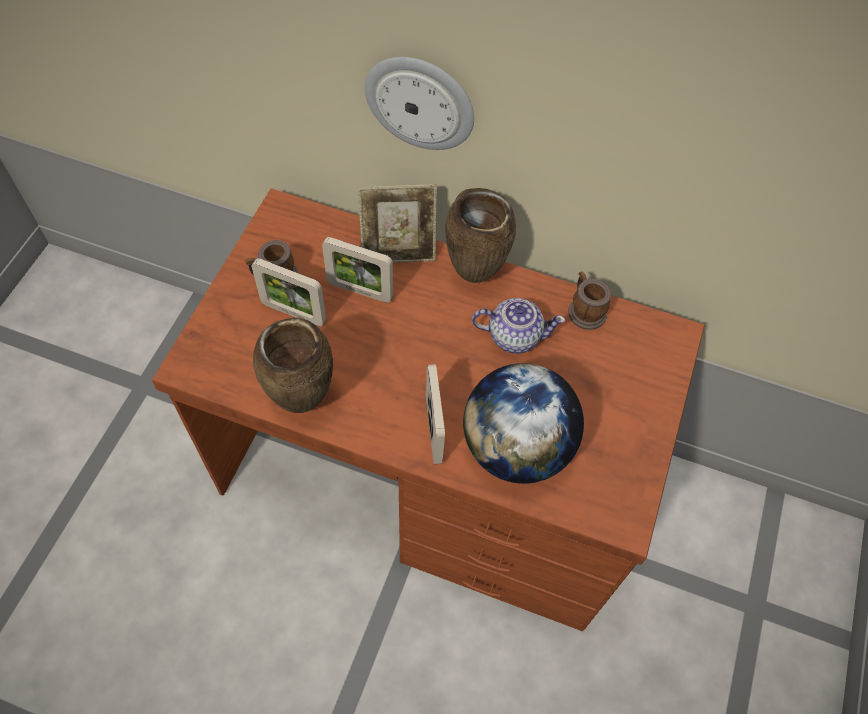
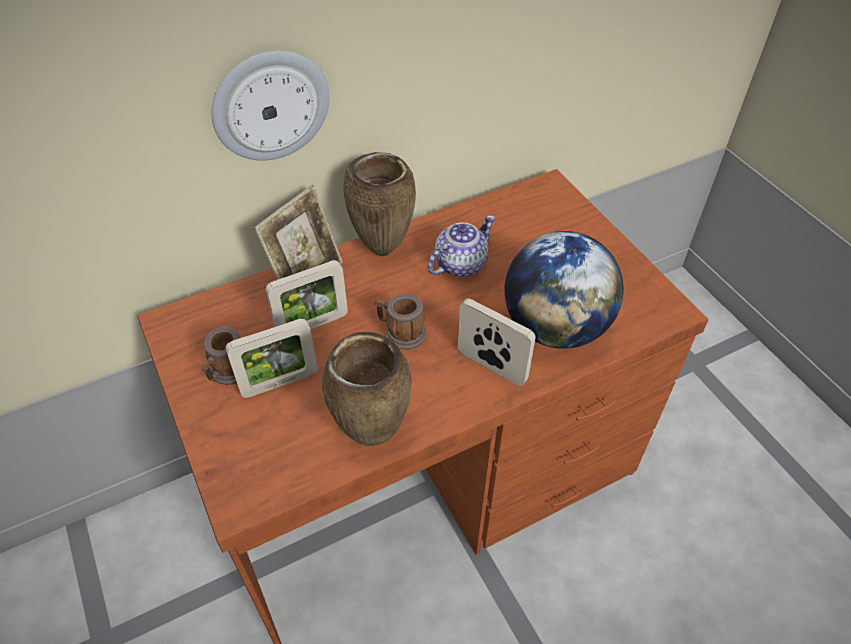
camera: 45 degrees left, 10 degrees down
mug [568,271,611,330] -> mug moved to [375,294,427,350]

